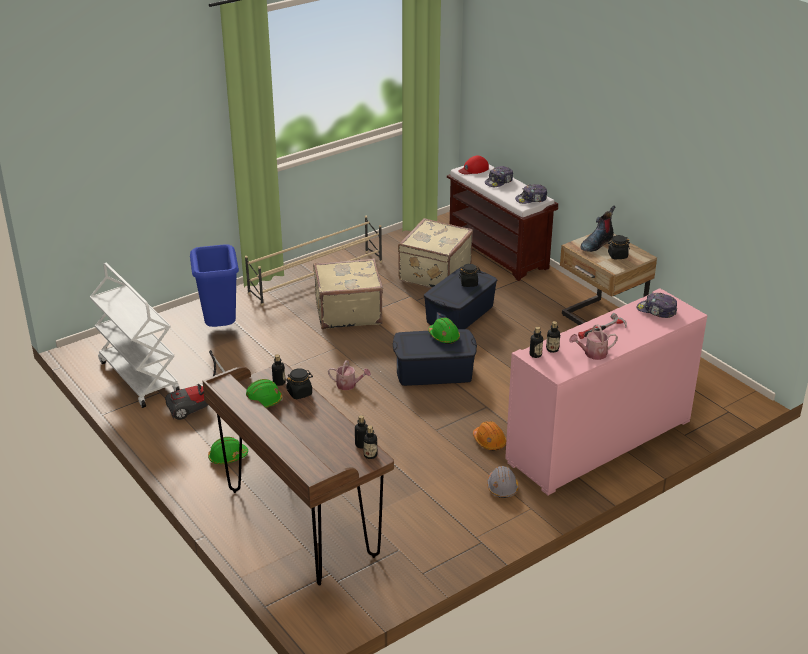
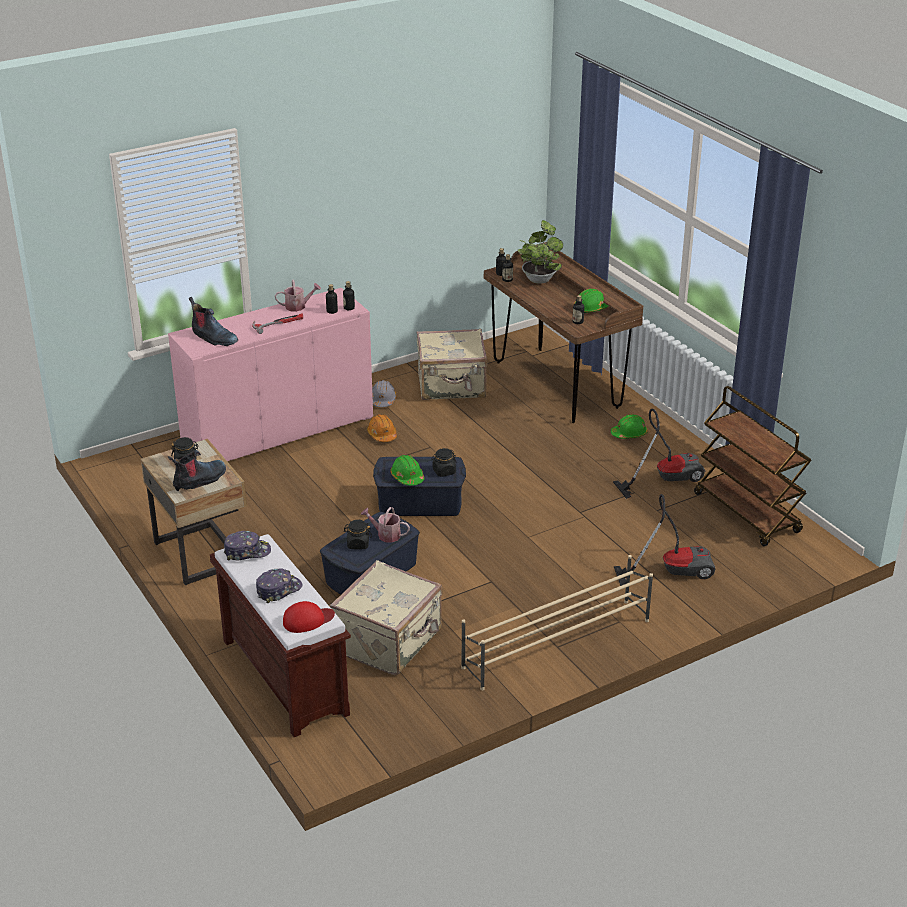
camera: 175 degrees left, 0 degrees up
white cart [90,263,180,408] -> brown cart [694,386,812,546]
blue trash can [190,244,239,327] -> vacuum cleaner [614,494,715,586]
black jar [286,368,313,399] -> black jar moved to [431,448,457,477]
beige suitcase [313,258,383,329] -> beige suitcase moved to [417,328,487,400]
watering can [328,360,371,390] -> watering can moved to [361,507,410,543]
cap [637,293,677,318] -> boot [189,297,238,346]
none -> potted plant [517,220,563,284]

